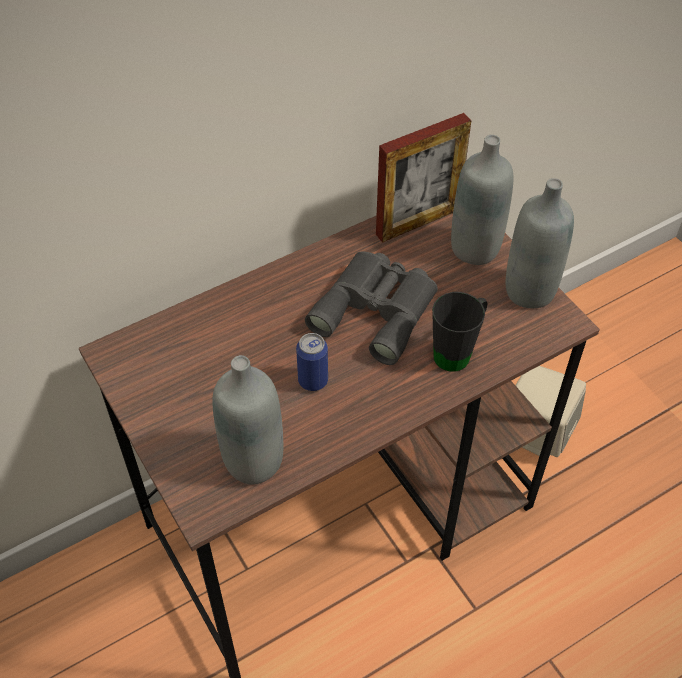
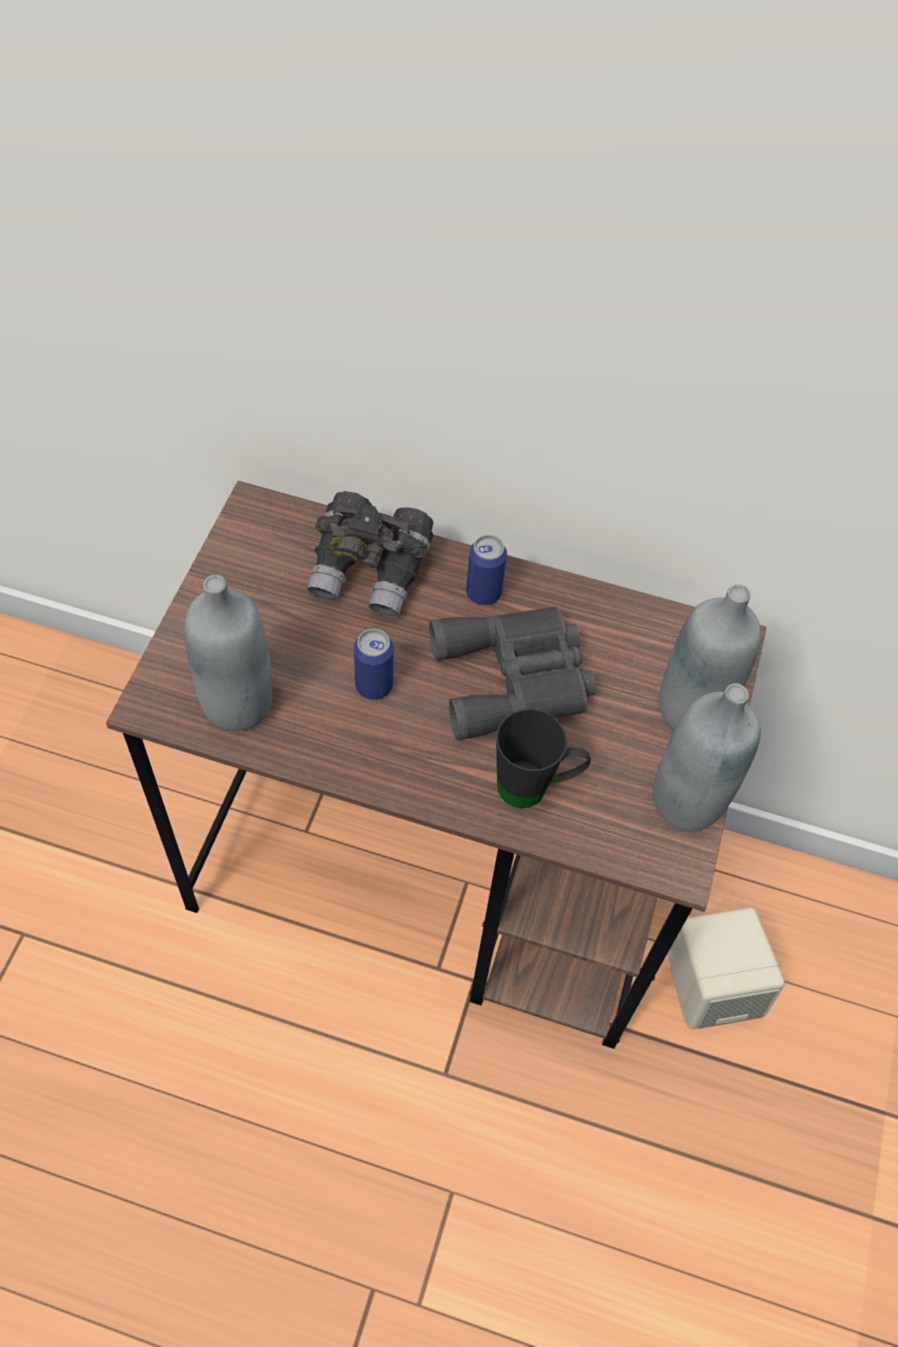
camera: 45 degrees right, 5 degrees up
picture frame [376,113,471,243] -> none
none -> grey binoculars [307,491,434,617]
none -> can [466,535,507,605]

